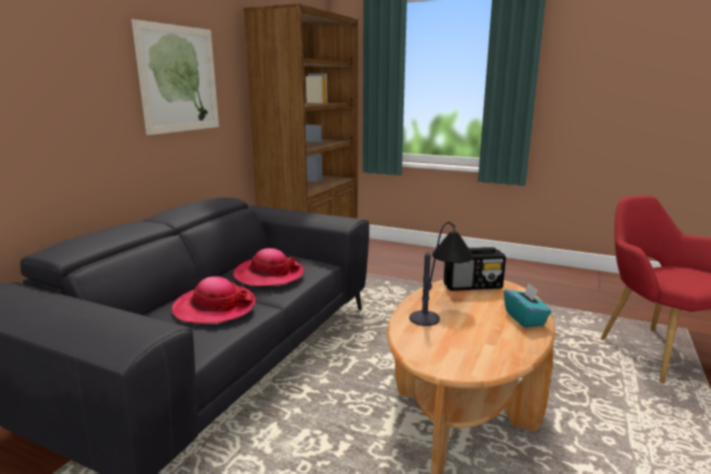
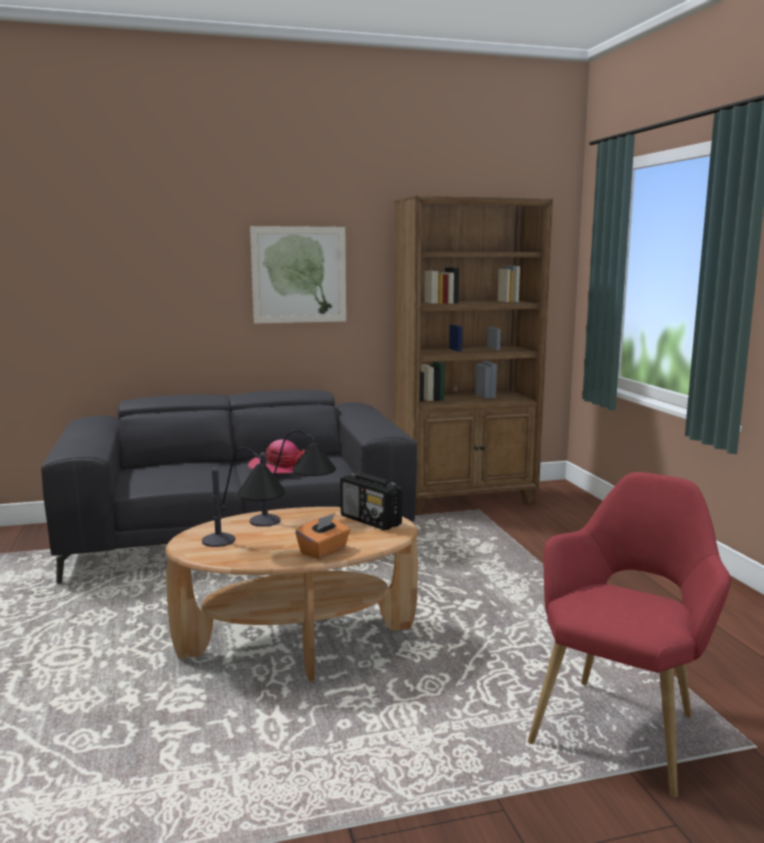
camera: 50 degrees right, 5 degrees down
hat [172,276,256,324] -> none
turquoise tissue box [504,283,551,328] -> orange tissue box [295,513,351,559]
none -> table lamp [202,447,286,547]

